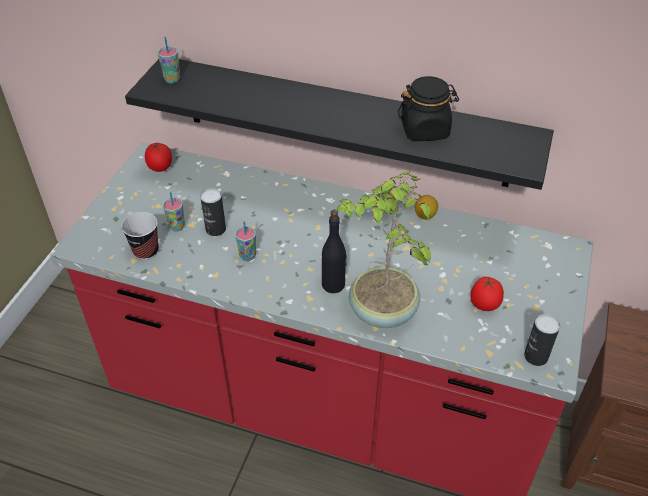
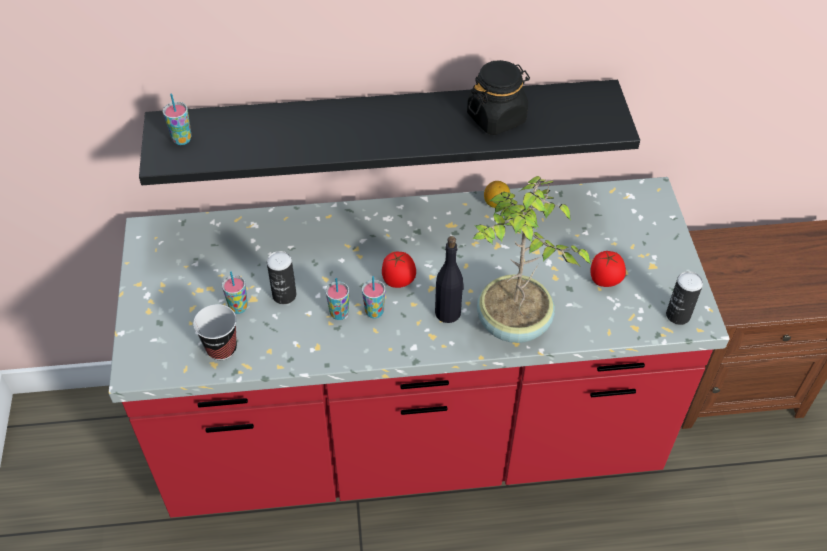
camera: 25 degrees left, 5 degrees up
tomato [145,143,172,172] -> tomato moved to [382,252,416,288]
none -> cup [362,276,385,318]

